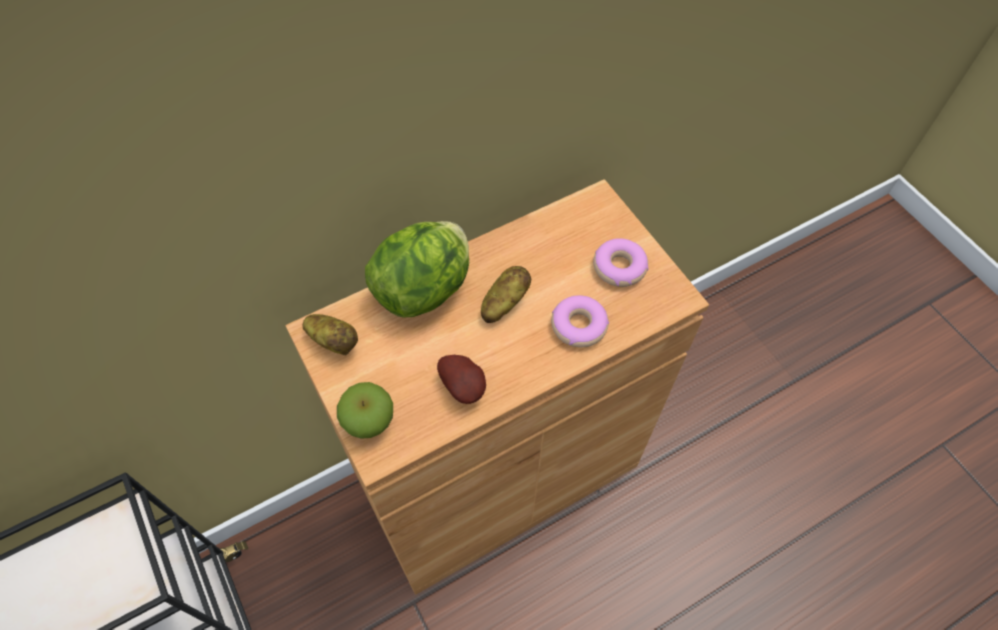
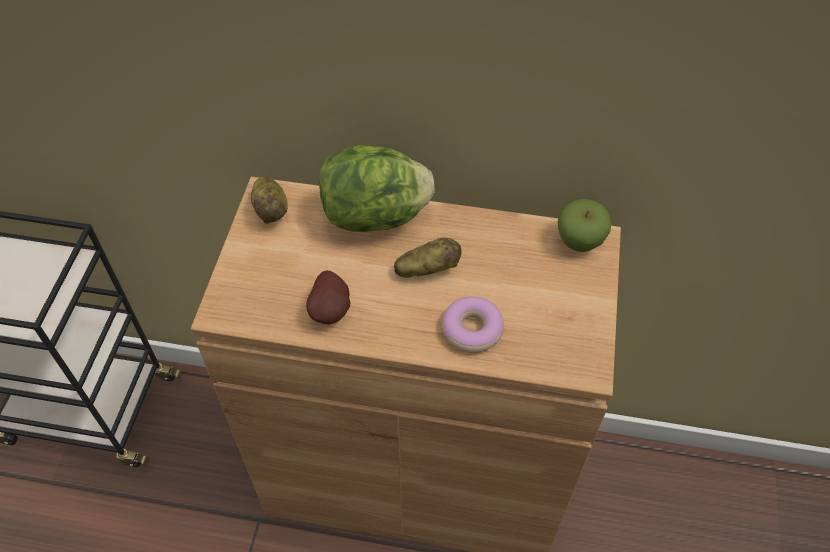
camera: 40 degrees right, 5 degrees down
apple [337,382,393,439] -> apple moved to [558,199,611,252]
donut [593,238,648,287] -> none

